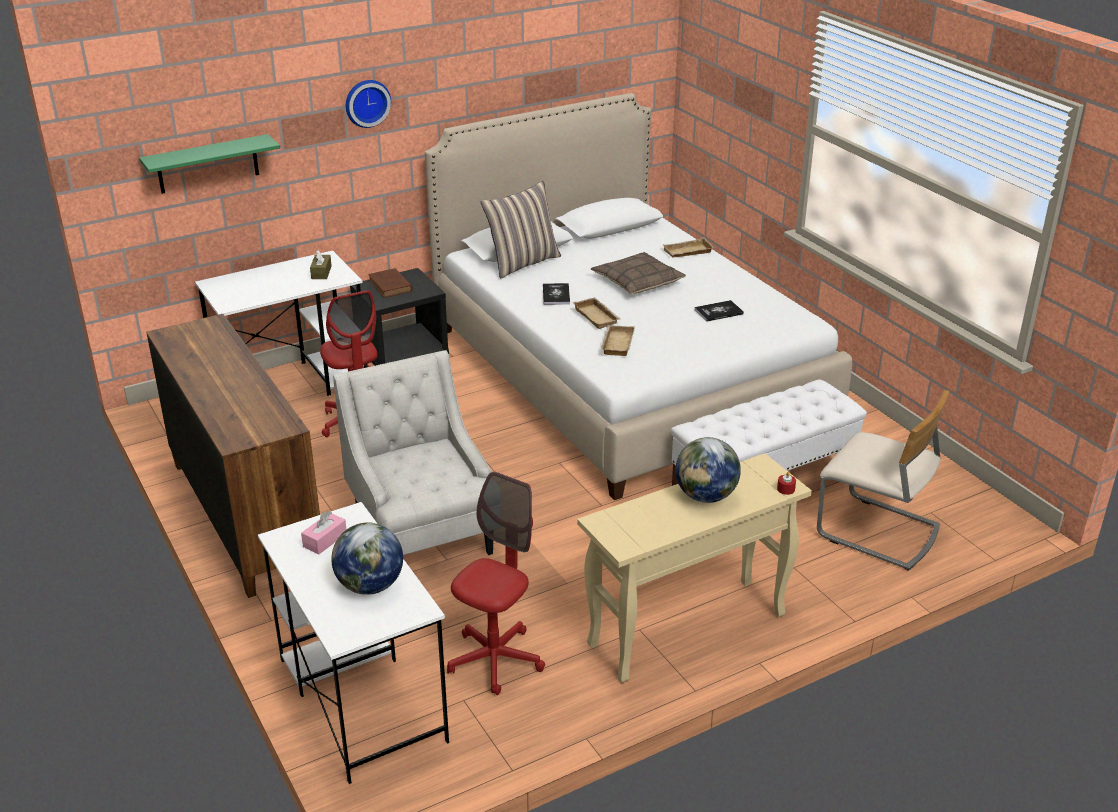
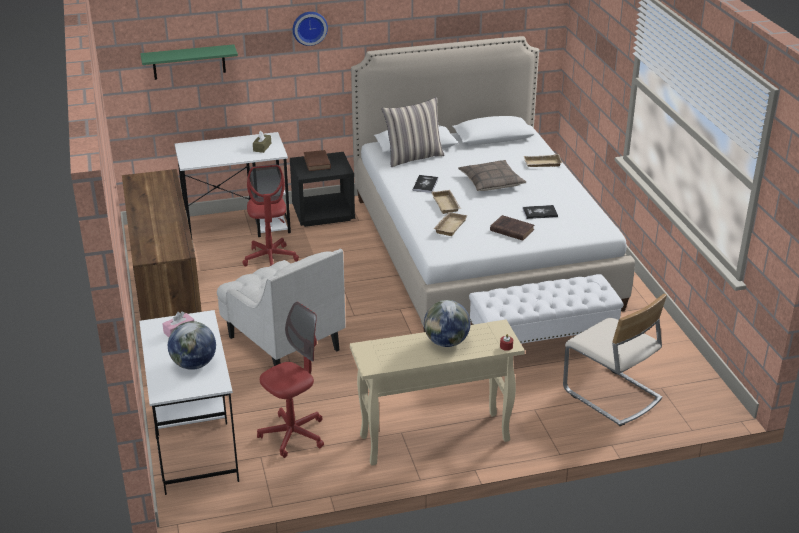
camera: 15 degrees right, 0 degrees up
white armchair [333,350,493,555] -> white armchair turned 150 degrees clockwise [217,249,346,366]
none -> brown book [490,215,534,241]

